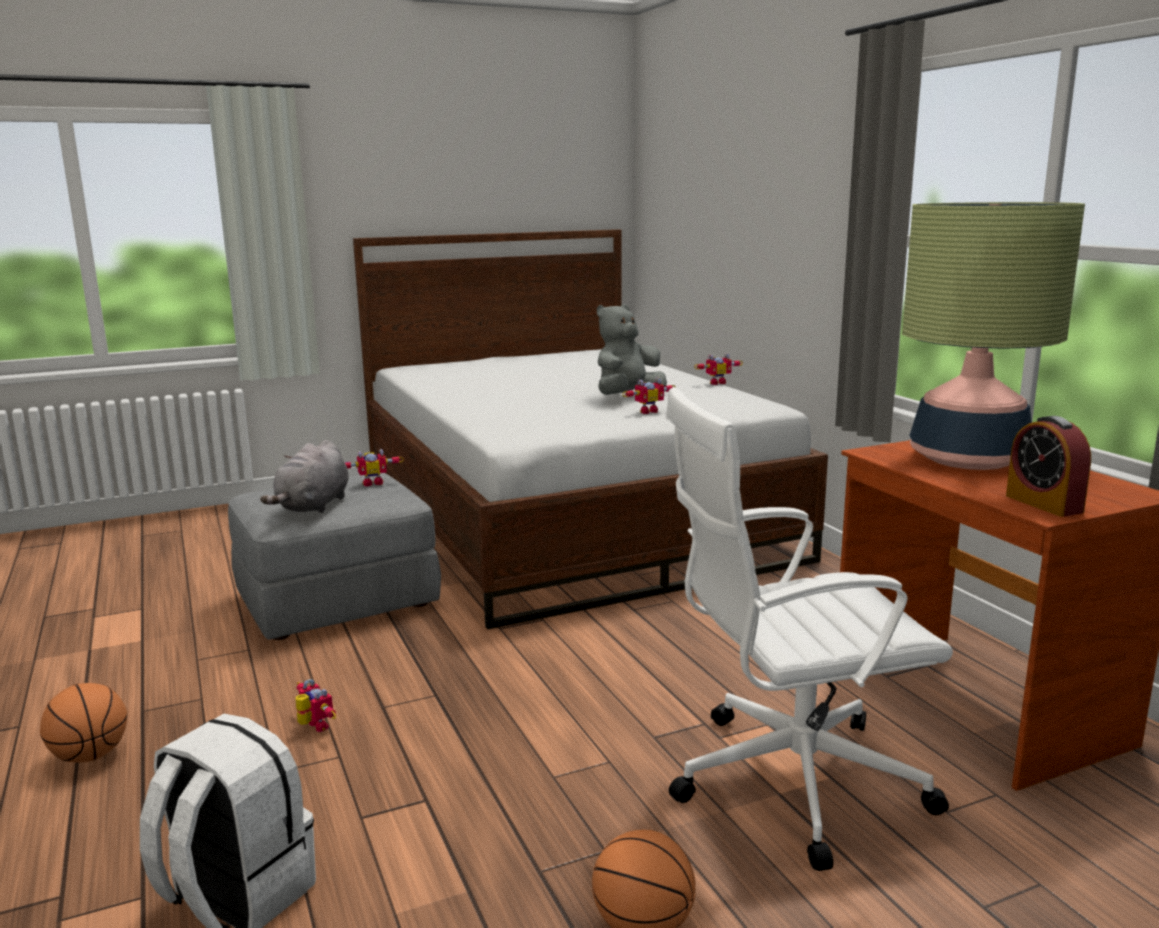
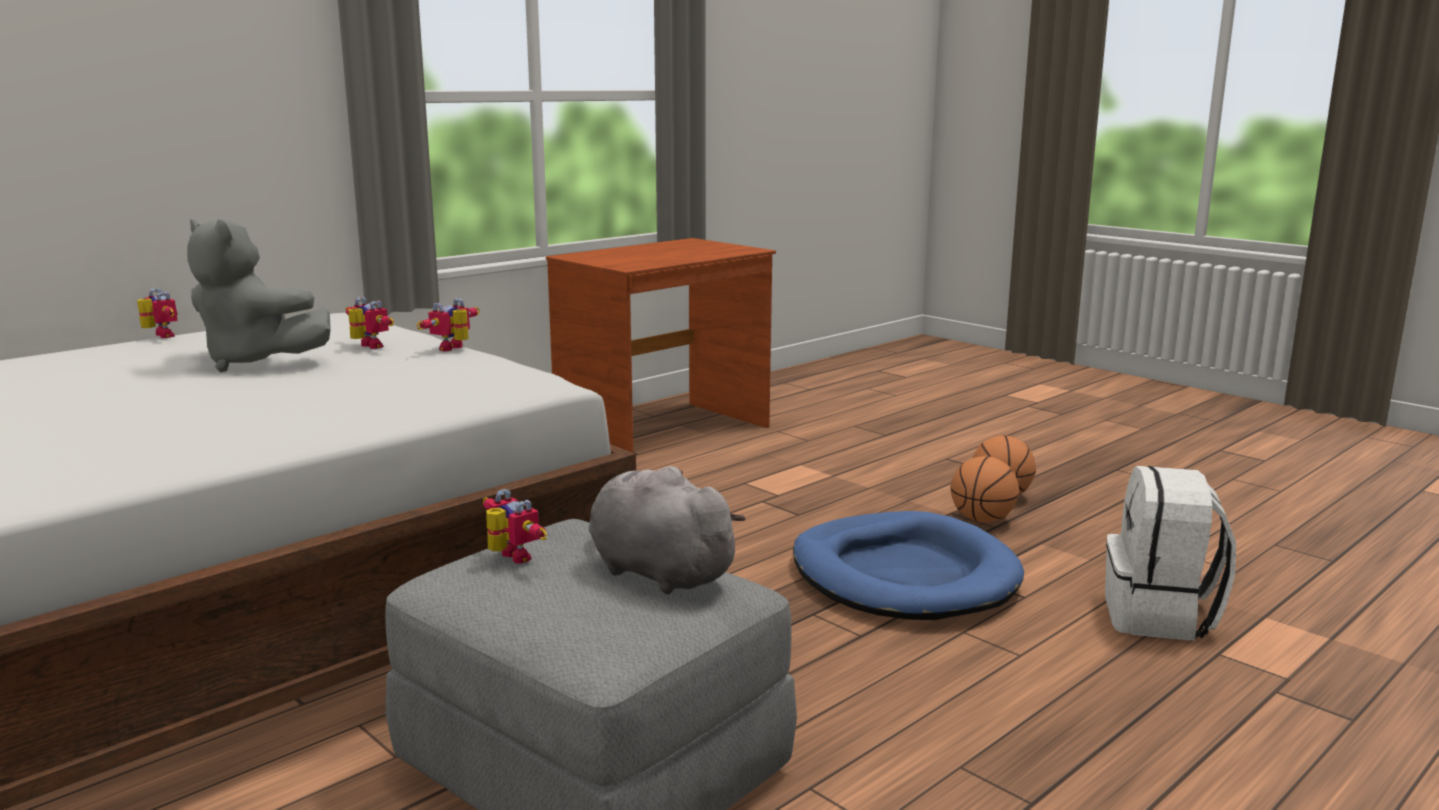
camera: 110 degrees left, 0 degrees up
basketball [40,683,127,763] -> basketball moved to [950,456,1019,523]
grey plush toy [260,440,349,513] -> grey plush toy turned 135 degrees counterclockwise [589,466,746,594]
toy robot [296,679,336,732] -> toy robot moved to [417,298,480,351]
white office chair [666,387,953,871] -> none
table lamp [902,202,1085,470] -> none
alarm clock [1006,416,1091,517] -> none
none -> blue dog bed [793,511,1024,620]

